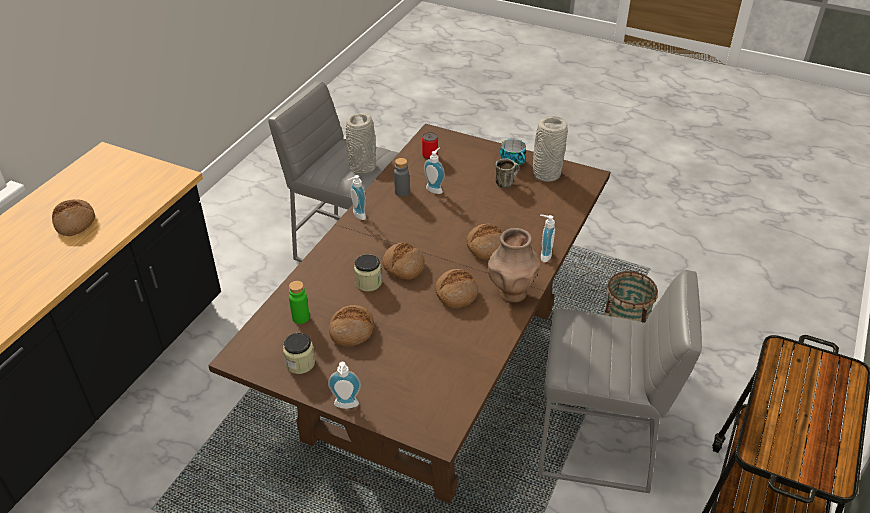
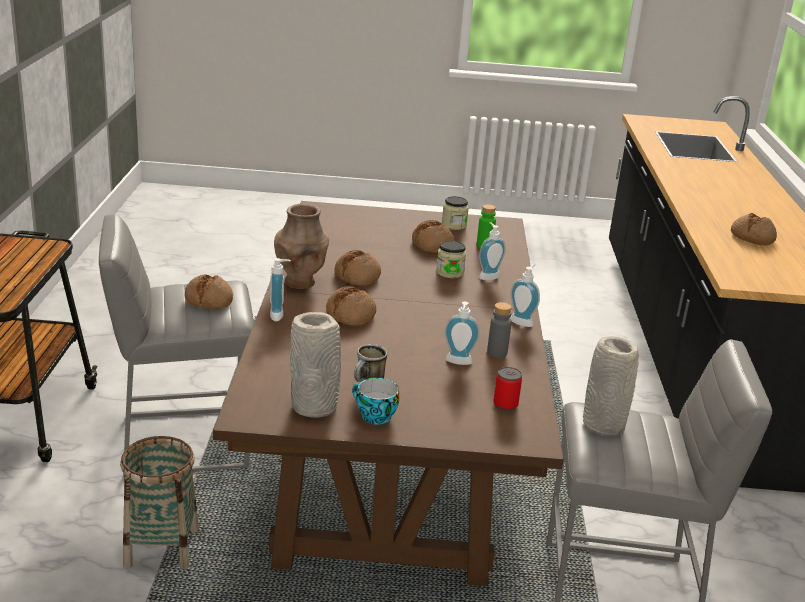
camera: 155 degrees right, 15 degrees down
soap dispenser [328,362,361,409] -> soap dispenser moved to [479,222,506,280]
bread [383,242,425,280] -> bread moved to [185,274,233,309]

